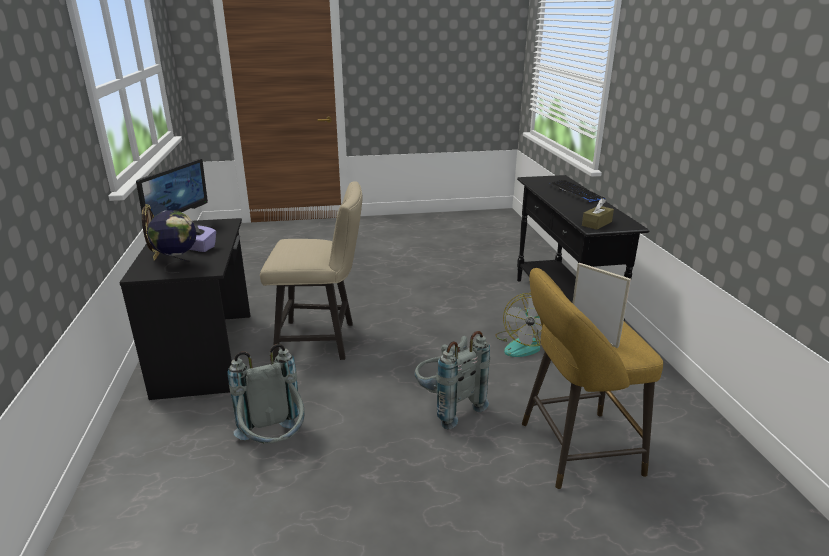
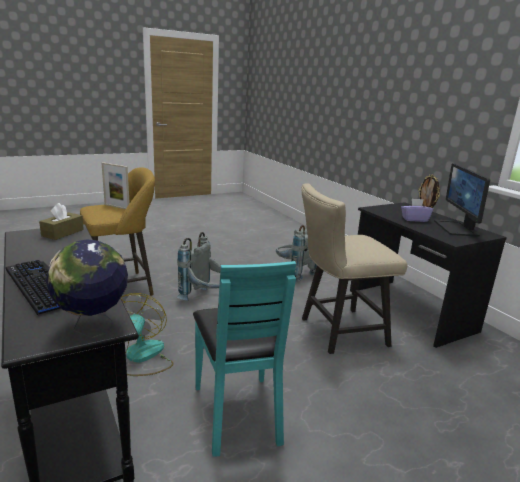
camera: 160 degrees right, 5 degrees down
globe [147,210,197,273] -> globe moved to [46,239,128,338]
none -> turquoise chair [193,261,296,457]

